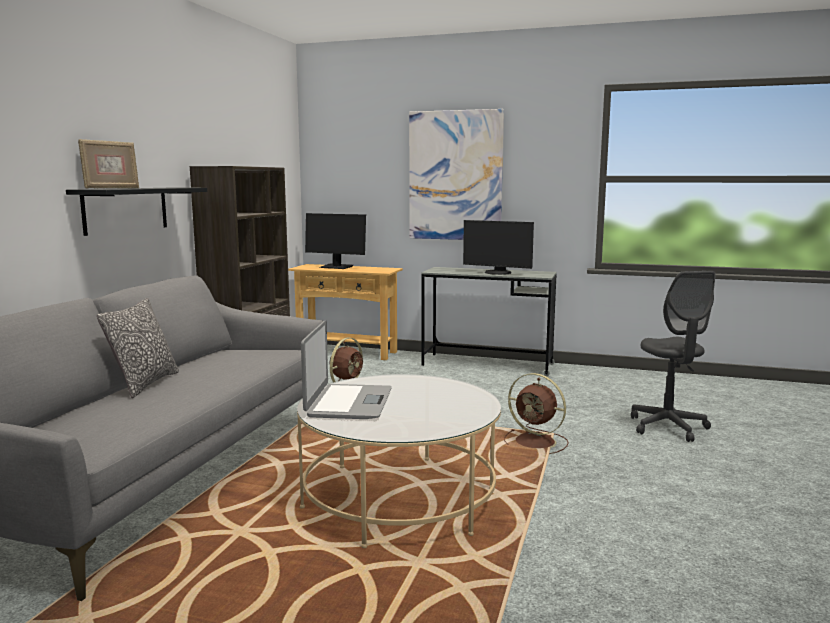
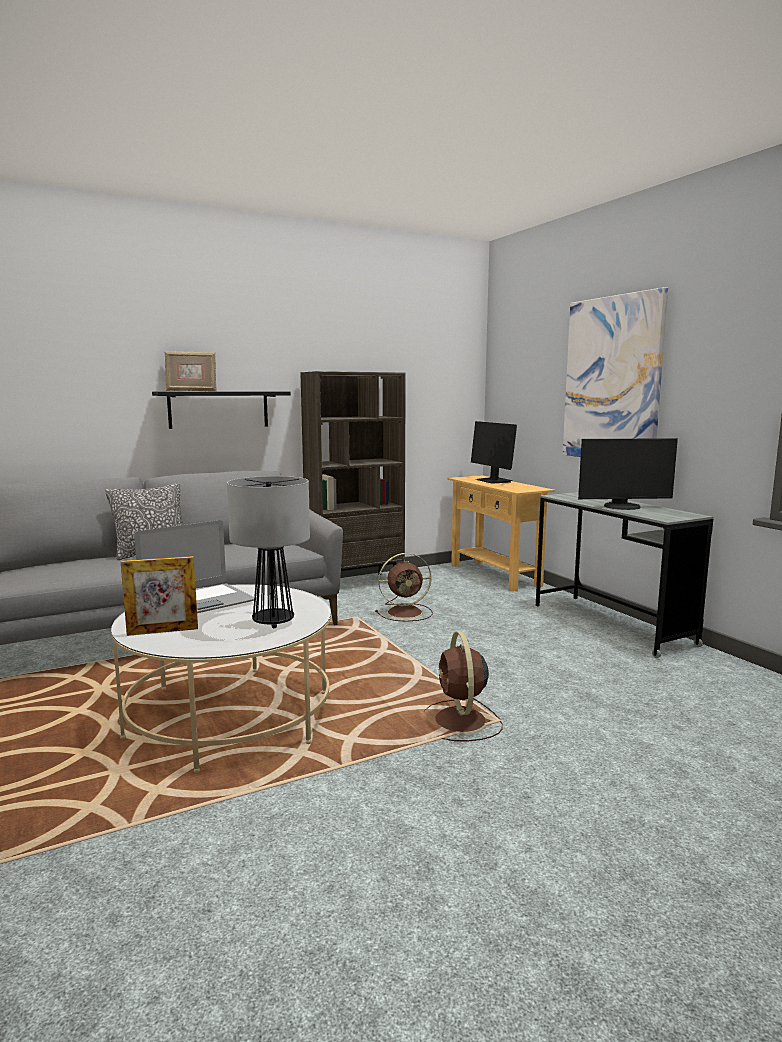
camera: 45 degrees right, 0 degrees up
monitor [463,220,534,275] -> monitor turned 75 degrees counterclockwise [578,438,678,510]
grey office chair [631,271,716,442] -> none
none -> picture frame [121,556,198,636]
none -> table lamp [227,476,310,628]

